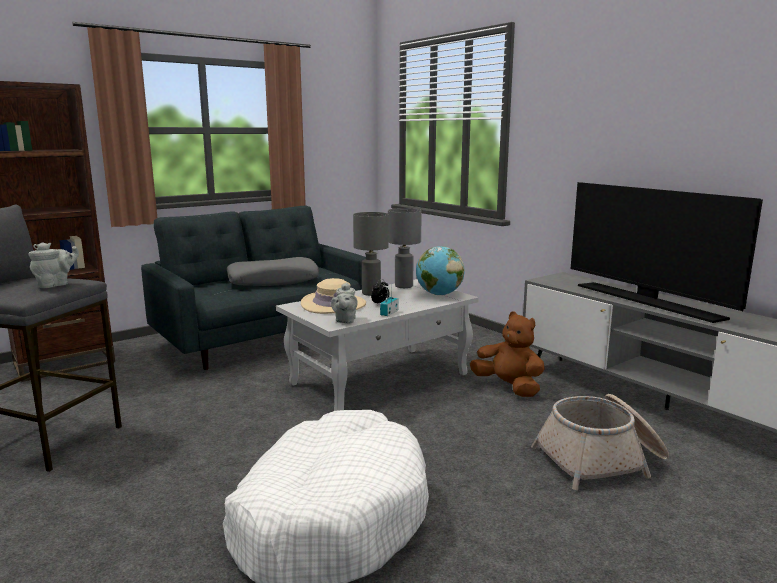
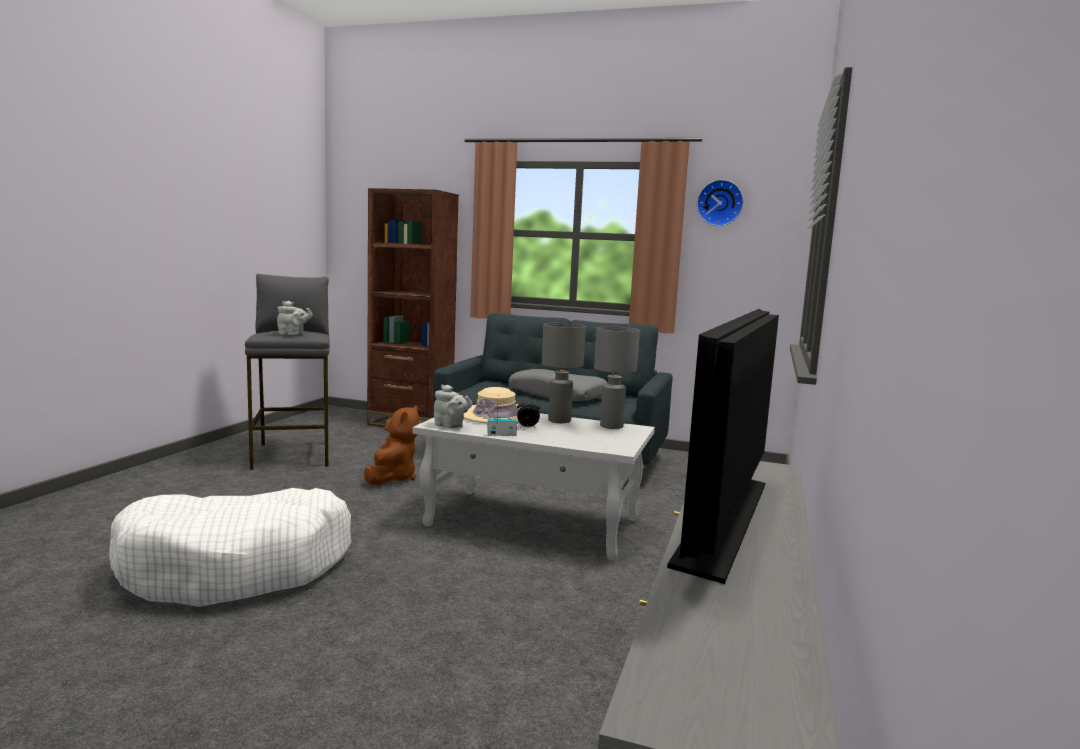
camera: 55 degrees right, 5 degrees down
grey teapot [331,282,358,324] -> grey teapot turned 120 degrees counterclockwise [434,384,472,428]
globe [416,246,465,295] -> none
brown plush toy [470,311,544,397] -> brown plush toy moved to [364,405,419,485]
basket [531,394,669,490] -> none
none -> wall clock [697,180,744,226]

